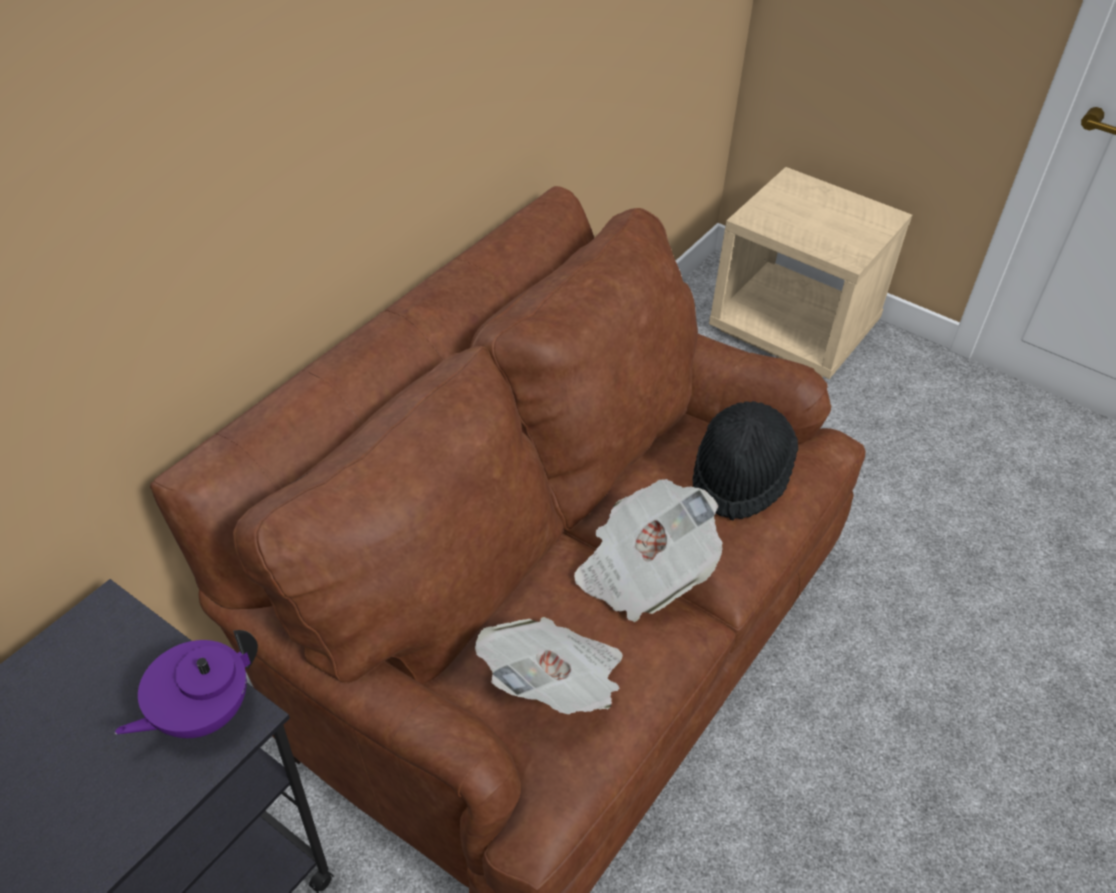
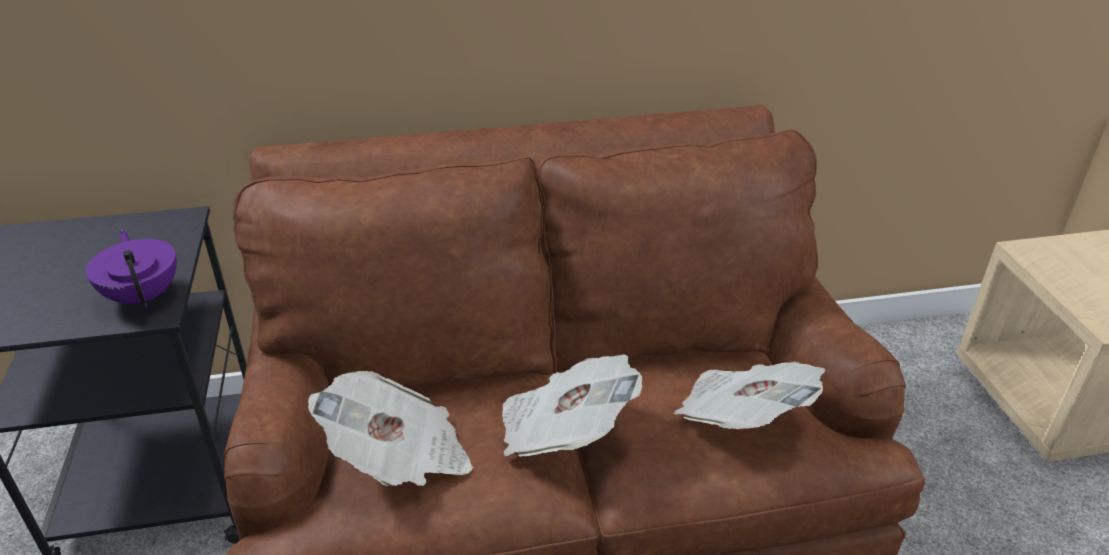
camera: 45 degrees right, 10 degrees down
purple teapot [115,630,258,738] -> purple teapot turned 60 degrees clockwise [86,230,177,308]
black hat [693,401,798,520] -> newspaper [674,362,826,429]

